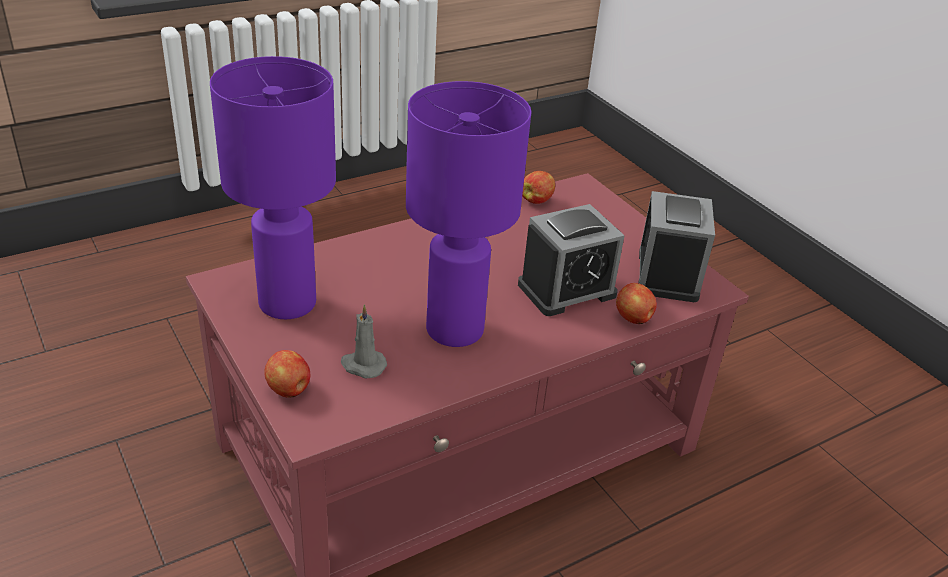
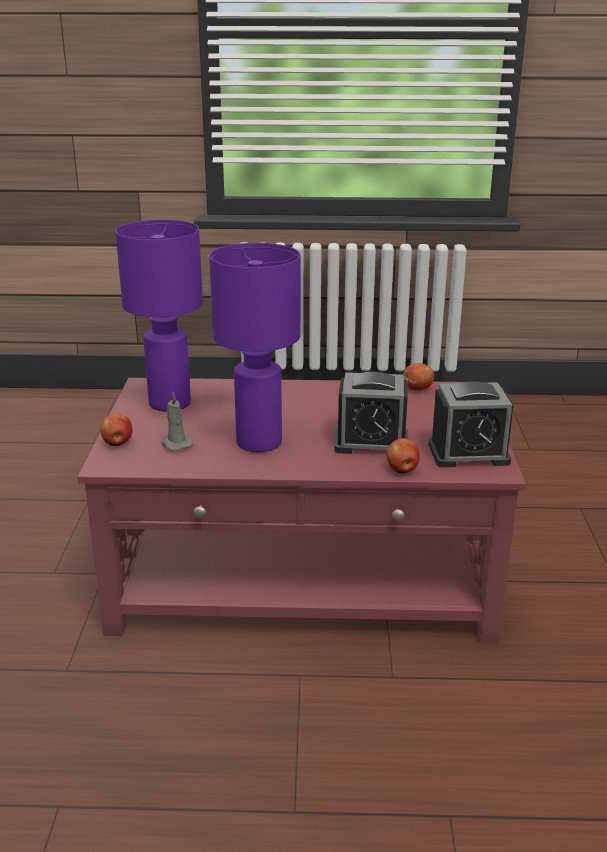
camera: 35 degrees right, 10 degrees down
alarm clock [638,191,715,302] -> alarm clock turned 45 degrees clockwise [428,381,513,467]

